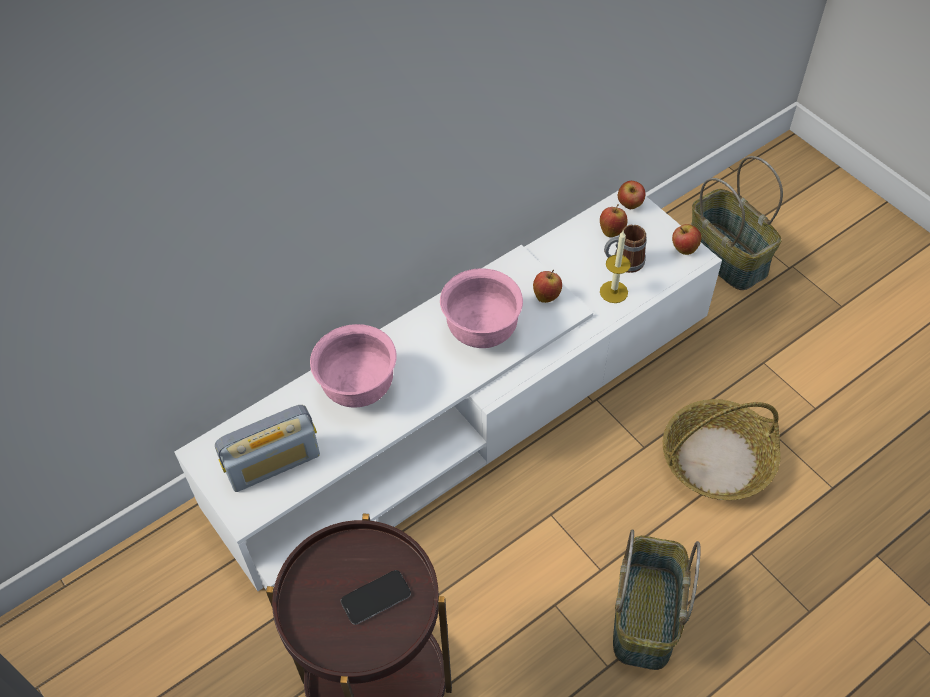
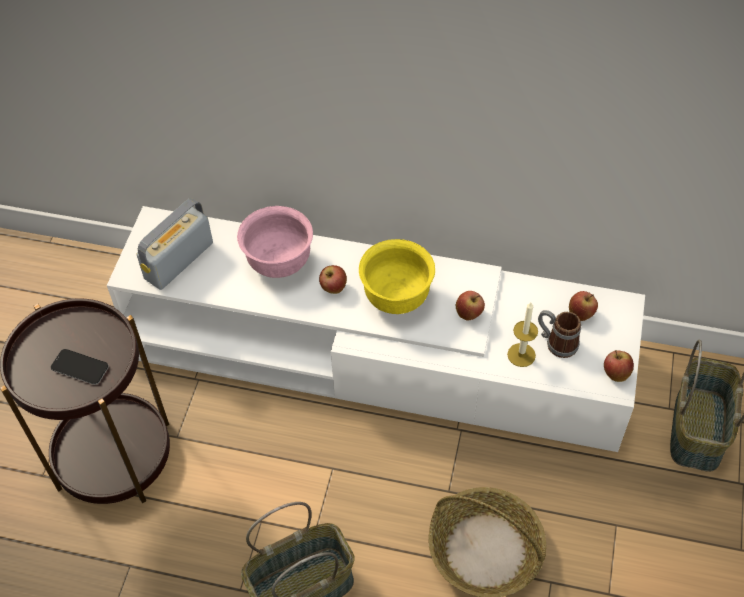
camera: 50 degrees right, 0 degrees up
radio [215,405,320,492] -> radio turned 105 degrees clockwise [136,198,213,290]
pink bowl [440,268,523,348] -> yellow bowl [359,239,435,314]
apple [618,181,645,209] -> apple moved to [319,265,347,294]

